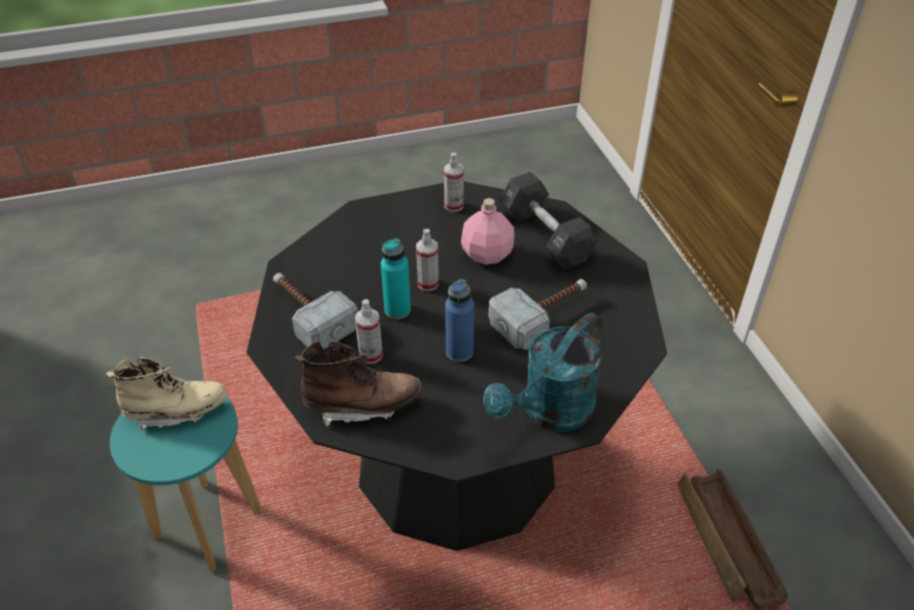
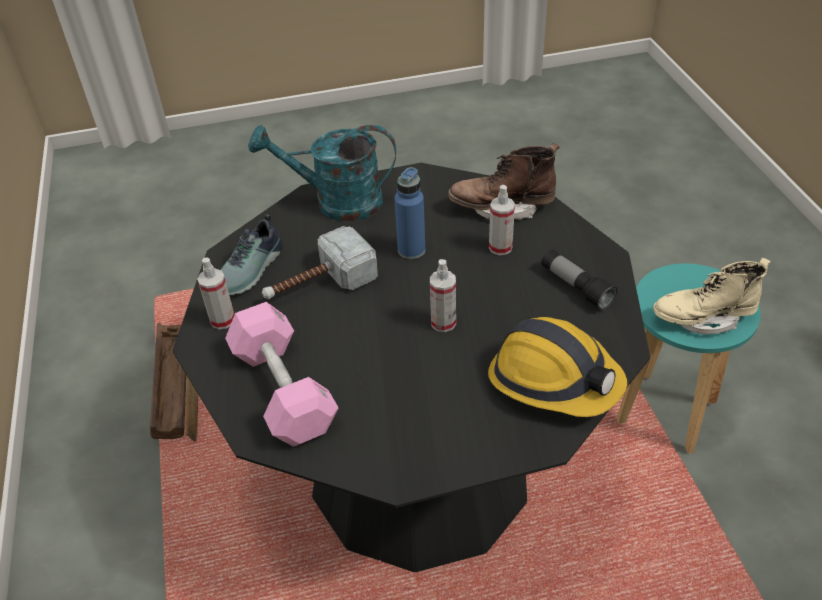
camera: 175 degrees left, 0 degrees up
hammer [273,273,358,349] -> flashlight [541,250,617,310]
turquoise bottle [381,238,411,319] -> none
spray bottle [444,152,464,212] -> spray bottle moved to [197,258,234,329]
pink bottle [461,198,515,265] -> none
turquoise watering can [483,313,604,432] -> turquoise watering can turned 135 degrees counterclockwise [248,125,396,221]
black dumbbell [499,172,599,269] -> pink dumbbell [225,302,339,447]
none -> shoe [221,214,283,295]
none -> hard hat [488,317,627,417]

